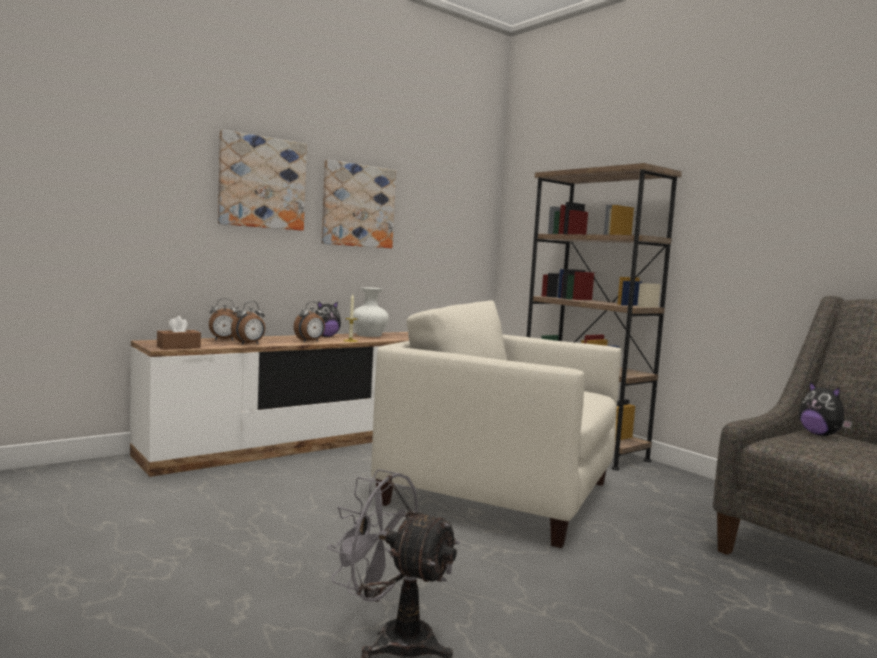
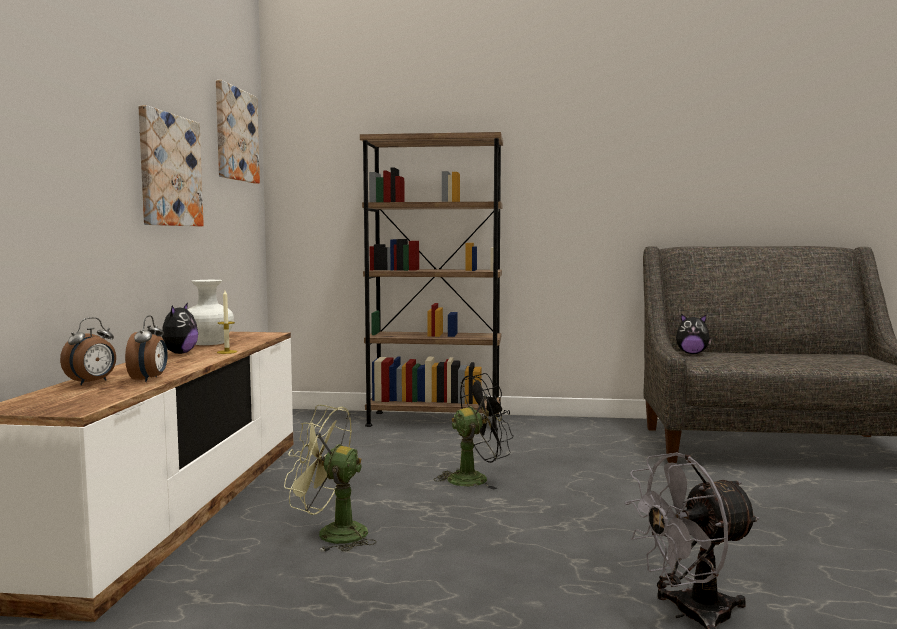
camera: 45 degrees left, 0 degrees up
brown tissue box [157,316,201,350] -> none
picture [218,130,307,231] -> picture moved to [216,80,260,183]
alarm clock [294,301,325,342] -> none
beige armchair [371,300,621,548] -> black fan [434,373,514,490]
none -> green fan [284,405,377,552]

